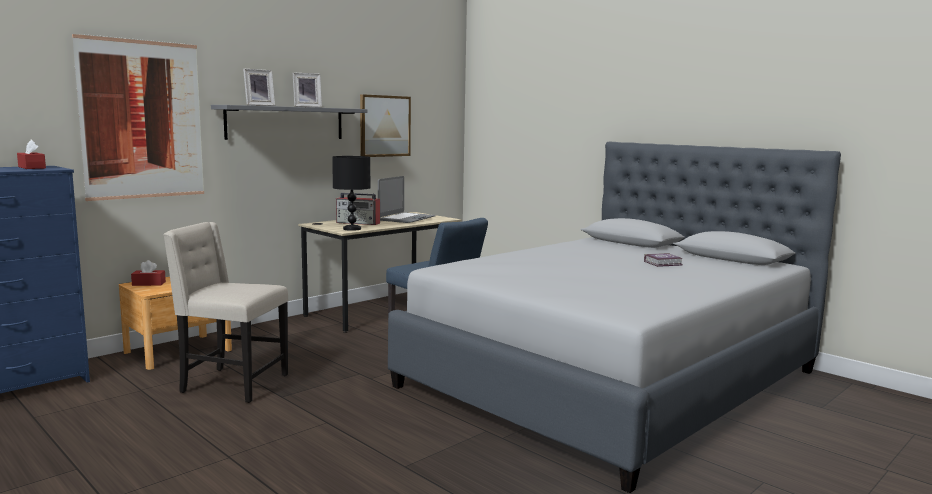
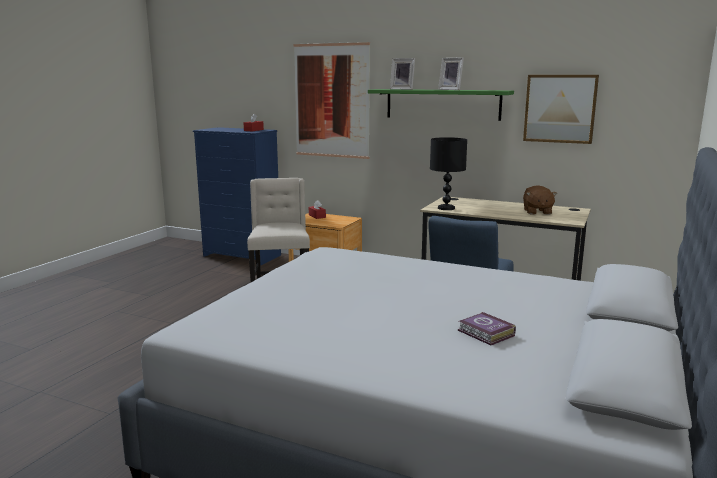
camera: 70 degrees right, 5 degrees up
grey shelf [211,105,367,140] -> green shelf [368,89,514,121]
radio [336,193,380,225] -> none
laptop [378,176,436,223] -> brown plush toy [523,185,557,215]

